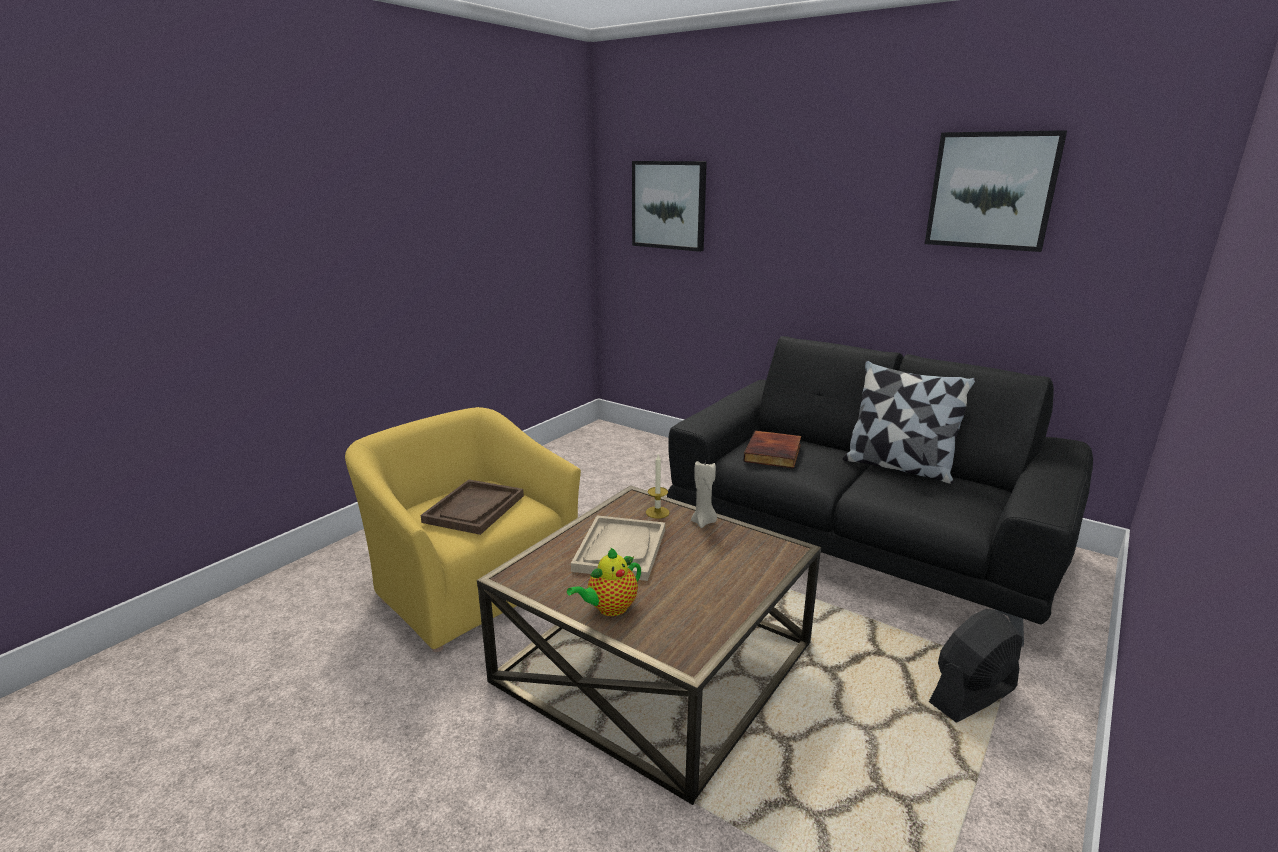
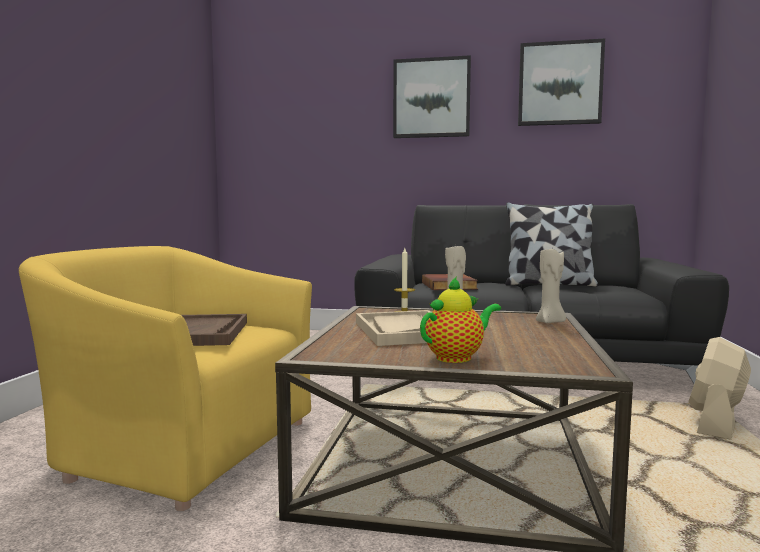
camera: 25 degrees left, 15 degrees down
teapot [567,548,641,616] -> teapot turned 150 degrees counterclockwise [420,276,501,363]
picture [632,161,707,252] -> picture moved to [393,55,471,138]
black fan [929,609,1023,723] -> beige fan [688,337,751,440]
none -> beige candle [536,248,566,323]

